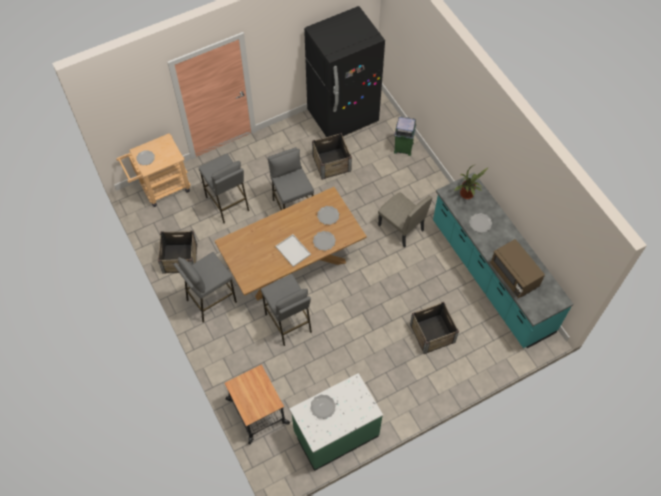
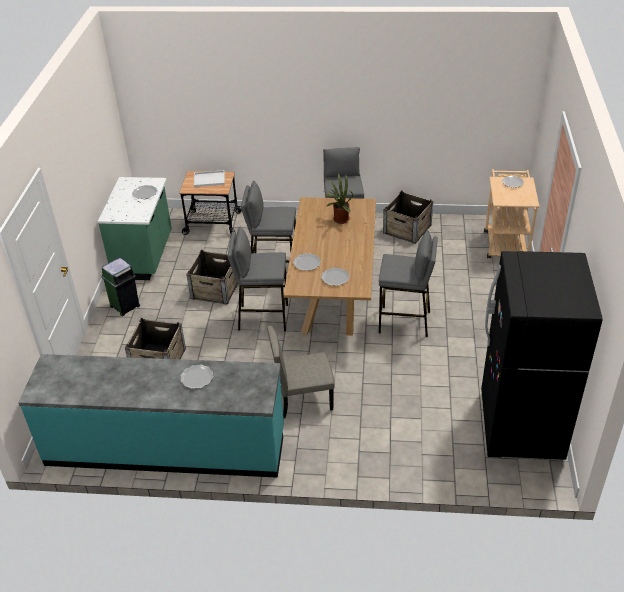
camera: 125 degrees right, 20 degrees down
grey stool [198,154,249,224] -> grey stool moved to [228,227,288,331]
white tray [275,234,311,267] -> white tray moved to [194,170,225,187]
crate [312,133,352,180] -> crate moved to [186,249,238,305]
green trash can [394,116,416,156] -> green trash can moved to [101,258,140,316]
potted plant [454,164,489,199] -> potted plant moved to [324,174,353,224]
brown microwave [490,239,545,298] -> none

